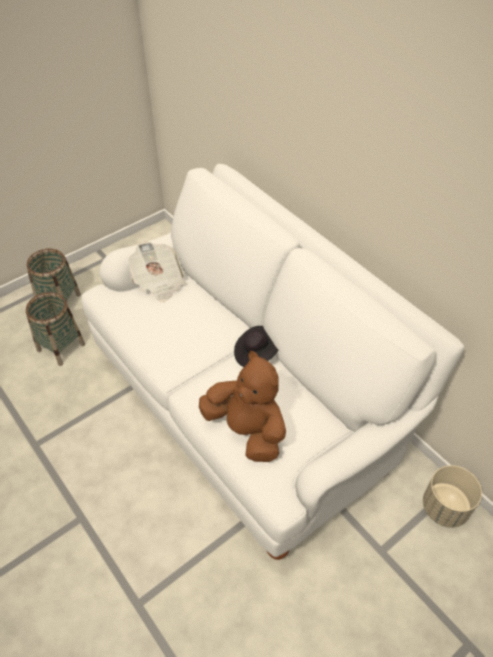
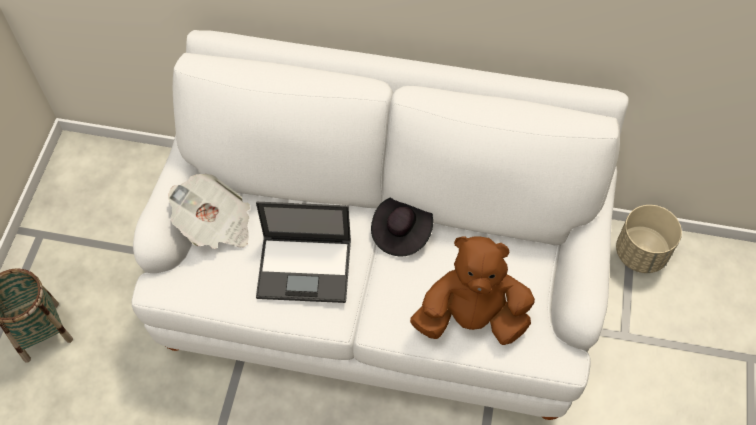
camera: 40 degrees left, 10 degrees up
basket [25,292,85,366] -> none
none -> laptop [256,202,351,303]

